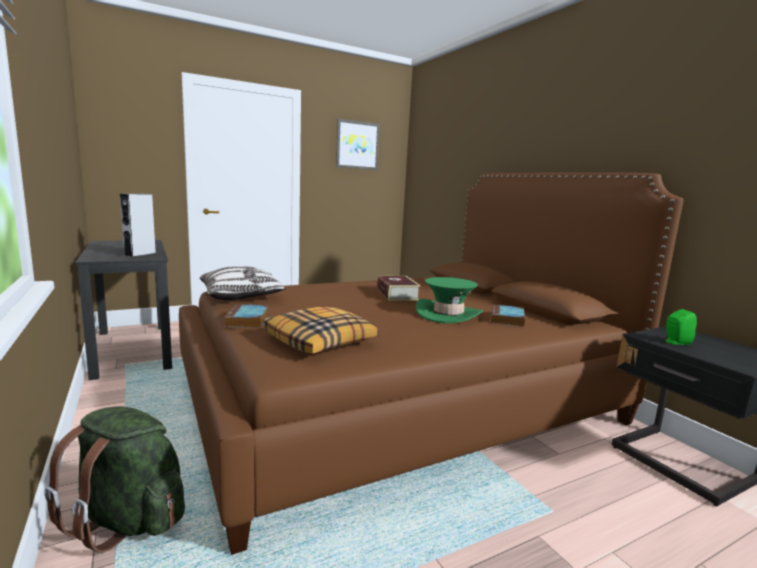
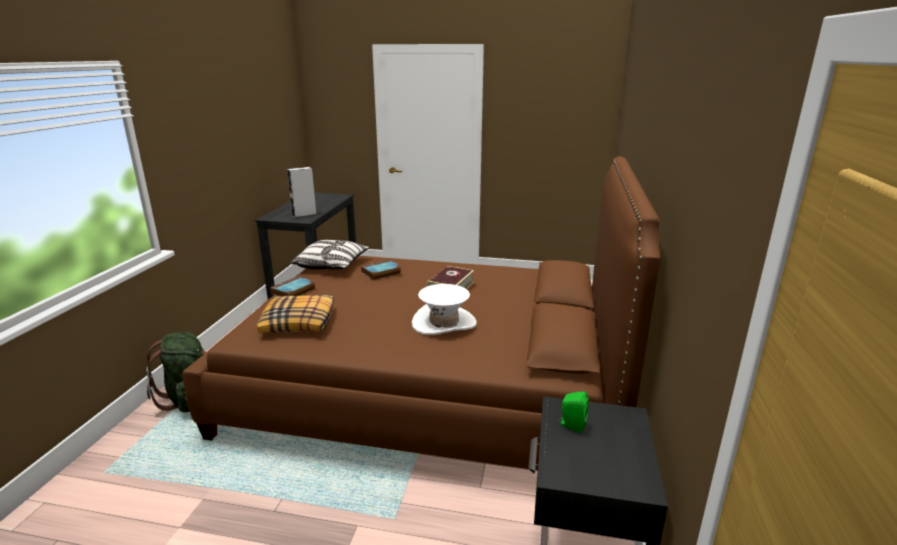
camera: 40 degrees right, 10 degrees up
picture [336,119,380,170] -> none
green hat [416,277,483,323] -> white hat [412,284,477,335]
book [491,304,525,327] -> book moved to [361,260,401,280]

